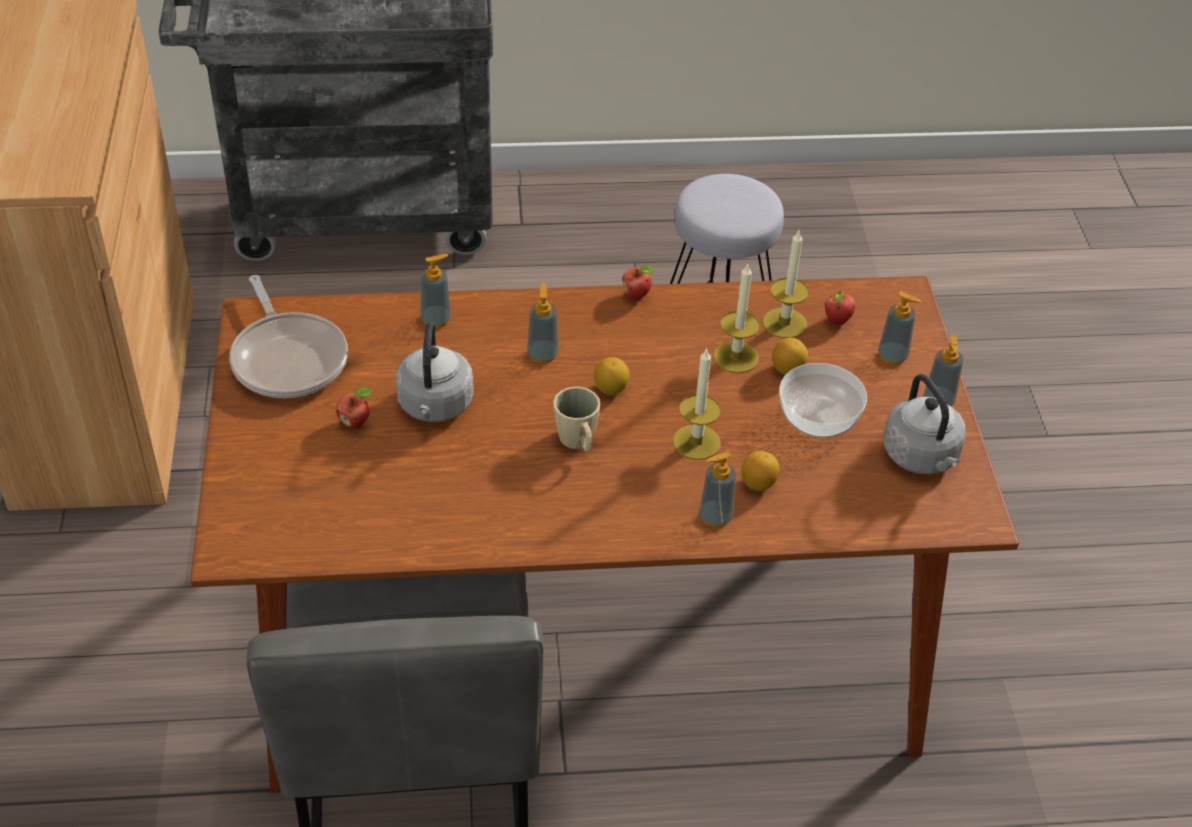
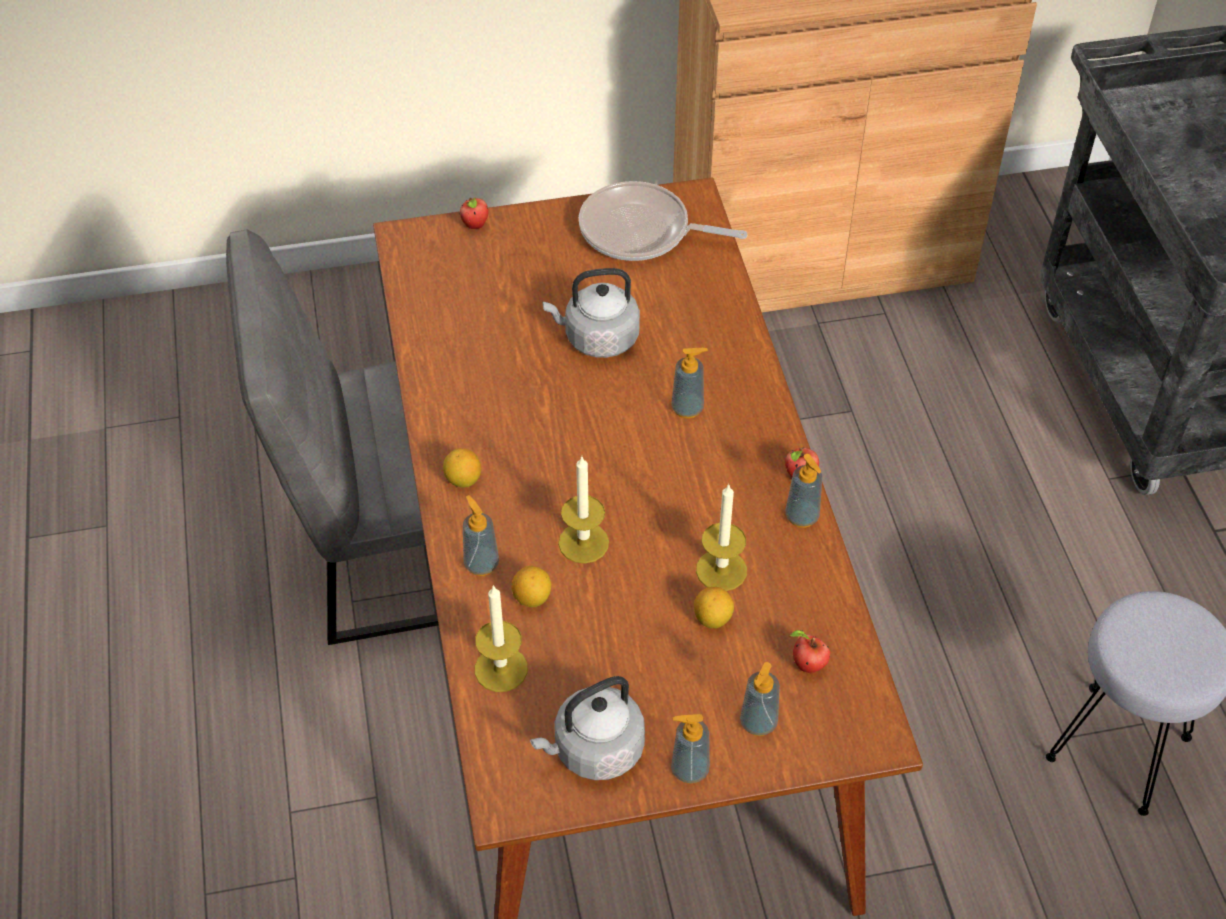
camera: 85 degrees right, 5 degrees up
frying pan [229,275,348,398] -> frying pan turned 45 degrees clockwise [579,181,747,261]
apple [336,387,373,429] -> apple moved to [459,198,489,229]
soap dispenser [420,254,451,328] -> soap dispenser moved to [785,454,822,528]
beige mug [553,387,601,451] -> none
lemon [594,357,630,395] -> lemon moved to [443,448,481,487]
candle [763,230,809,338] -> candle moved to [475,585,528,692]
bowl [779,363,867,438] -> none

